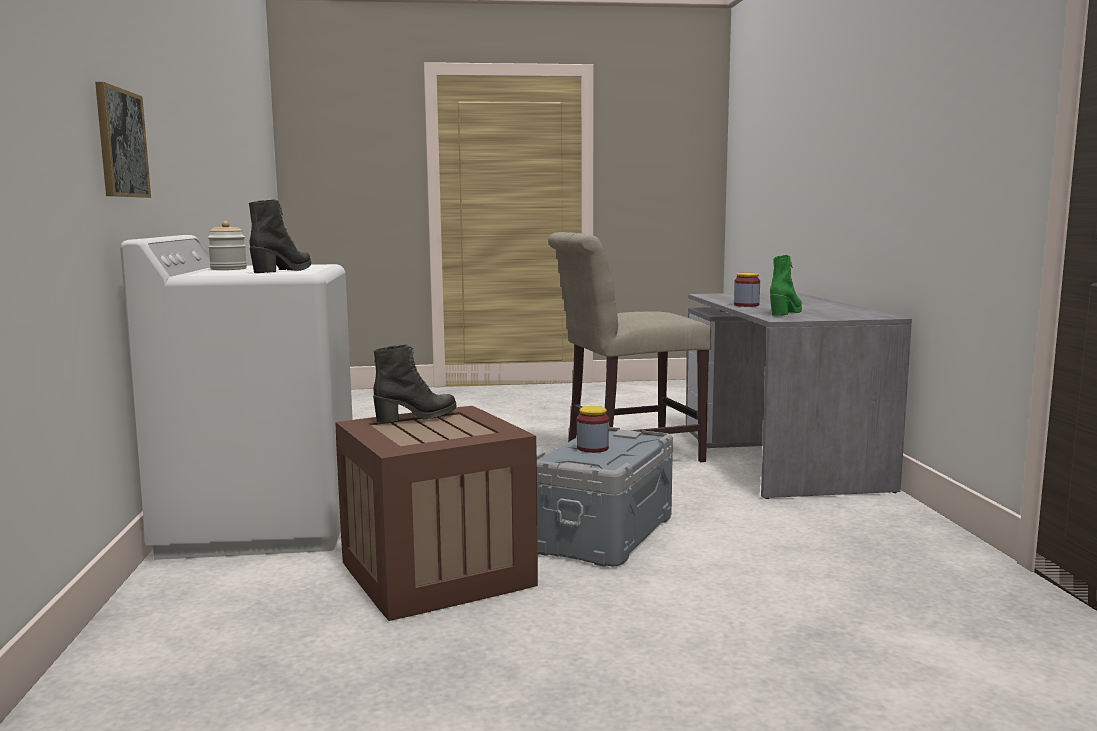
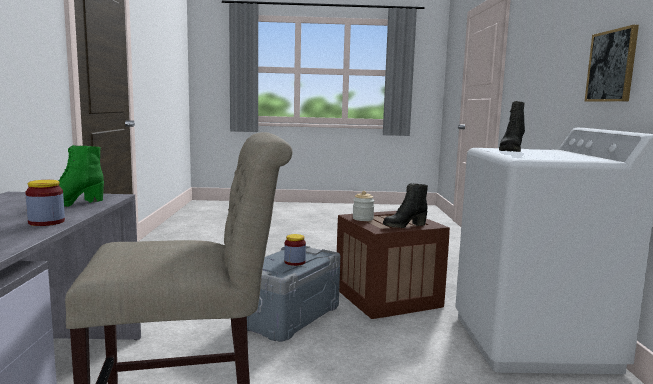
camera: 175 degrees left, 0 degrees up
jar [208,221,247,270] -> jar moved to [353,191,375,221]

